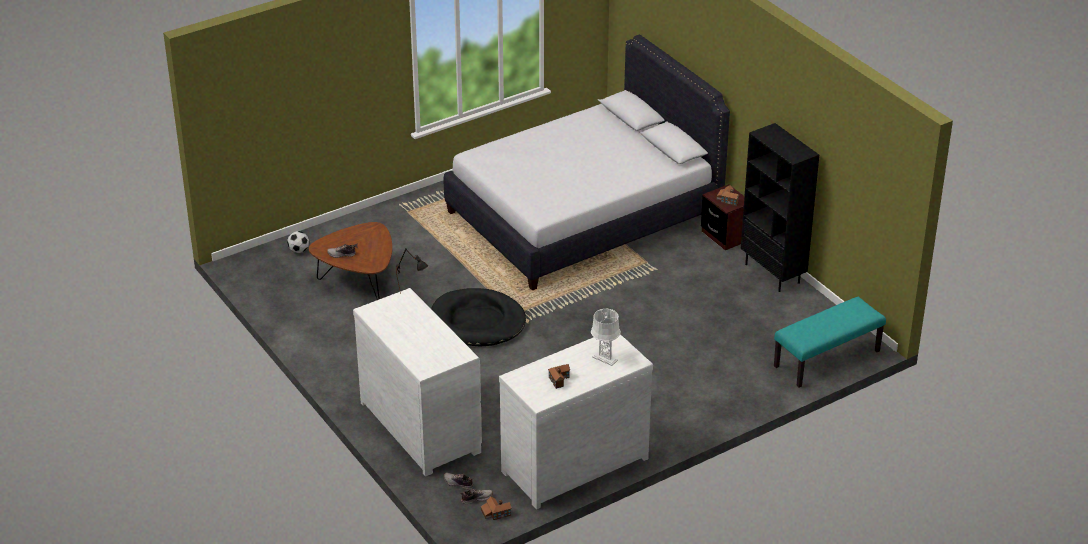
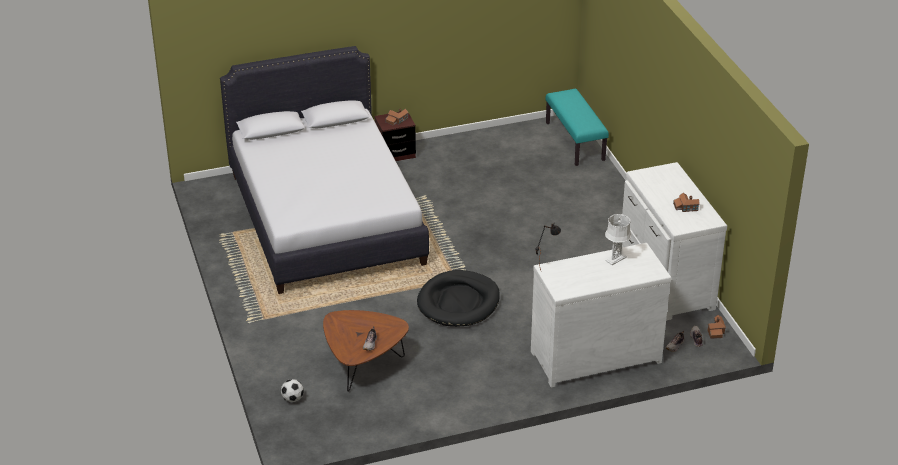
camera: 75 degrees left, 0 degrees up
white table lamp [591,309,621,366] -> white table lamp moved to [605,214,632,265]
black bookcase [741,123,819,292] -> none

